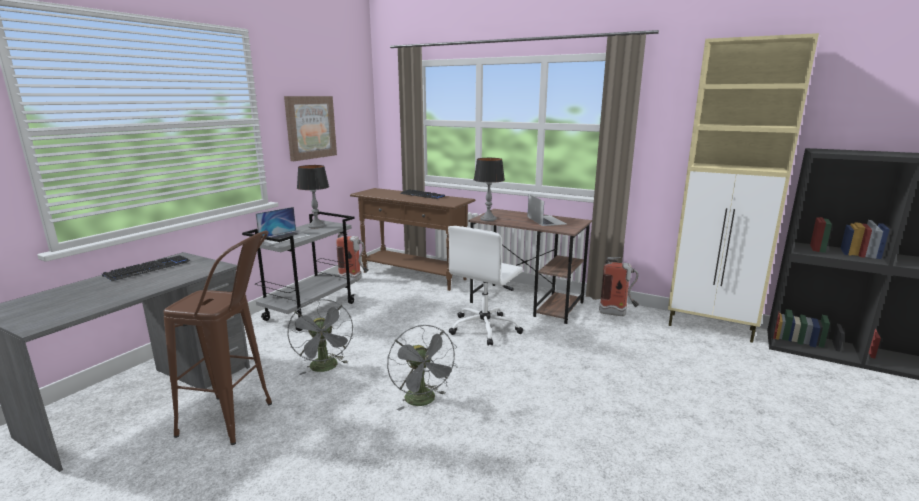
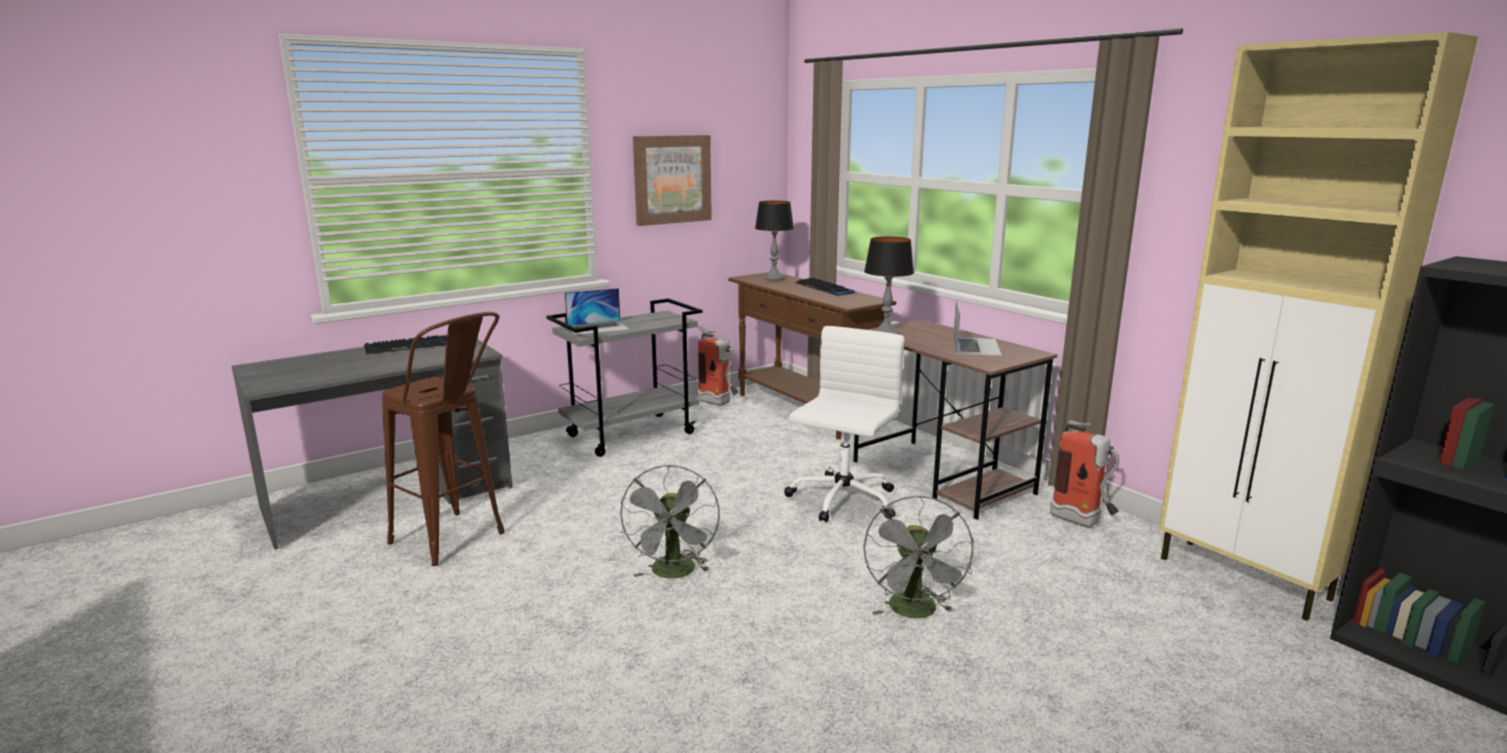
camera: 25 degrees right, 0 degrees up
grey fan [287,299,353,375] -> grey fan moved to [863,495,974,618]
table lamp [297,165,329,229] -> table lamp moved to [755,201,794,281]
white office chair [448,226,523,346] -> white office chair turned 150 degrees clockwise [784,326,905,522]

